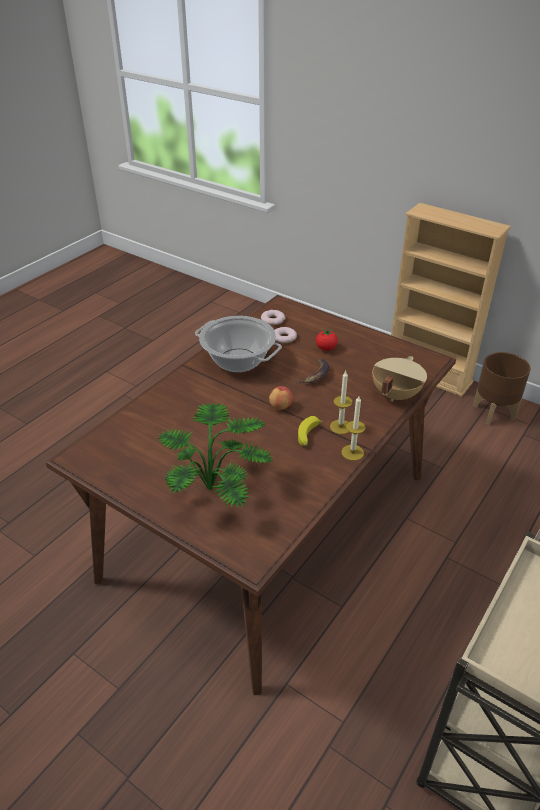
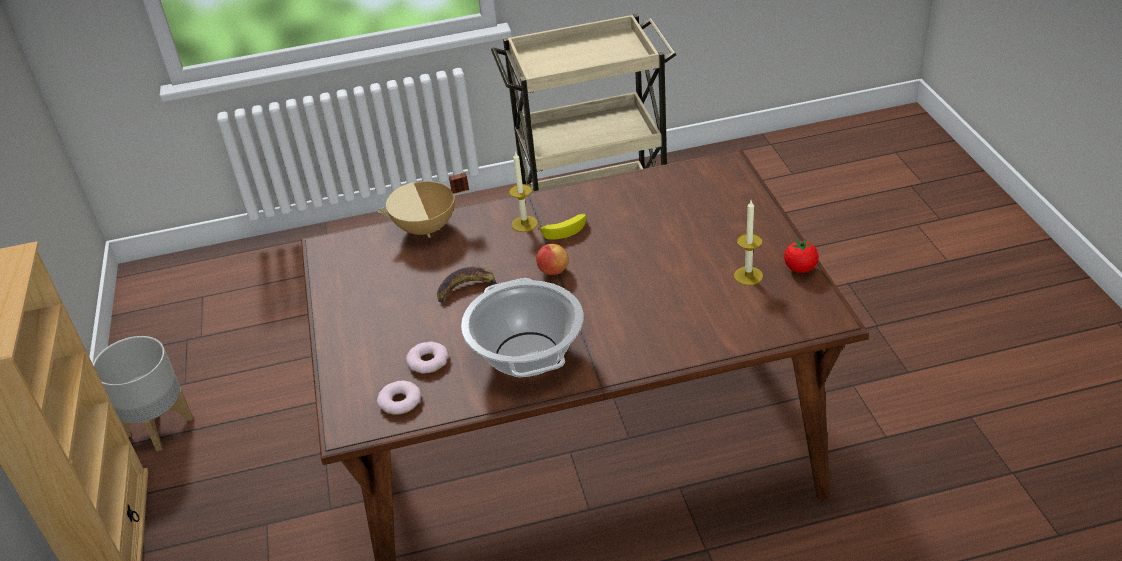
camera: 135 degrees left, 0 degrees up
potted plant [158,402,273,507] -> none
tomato [316,329,338,351] -> tomato moved to [784,239,819,273]
candle [342,396,365,461] -> candle moved to [734,200,763,285]
brown planter [473,352,531,425] -> grey planter [93,336,193,451]

